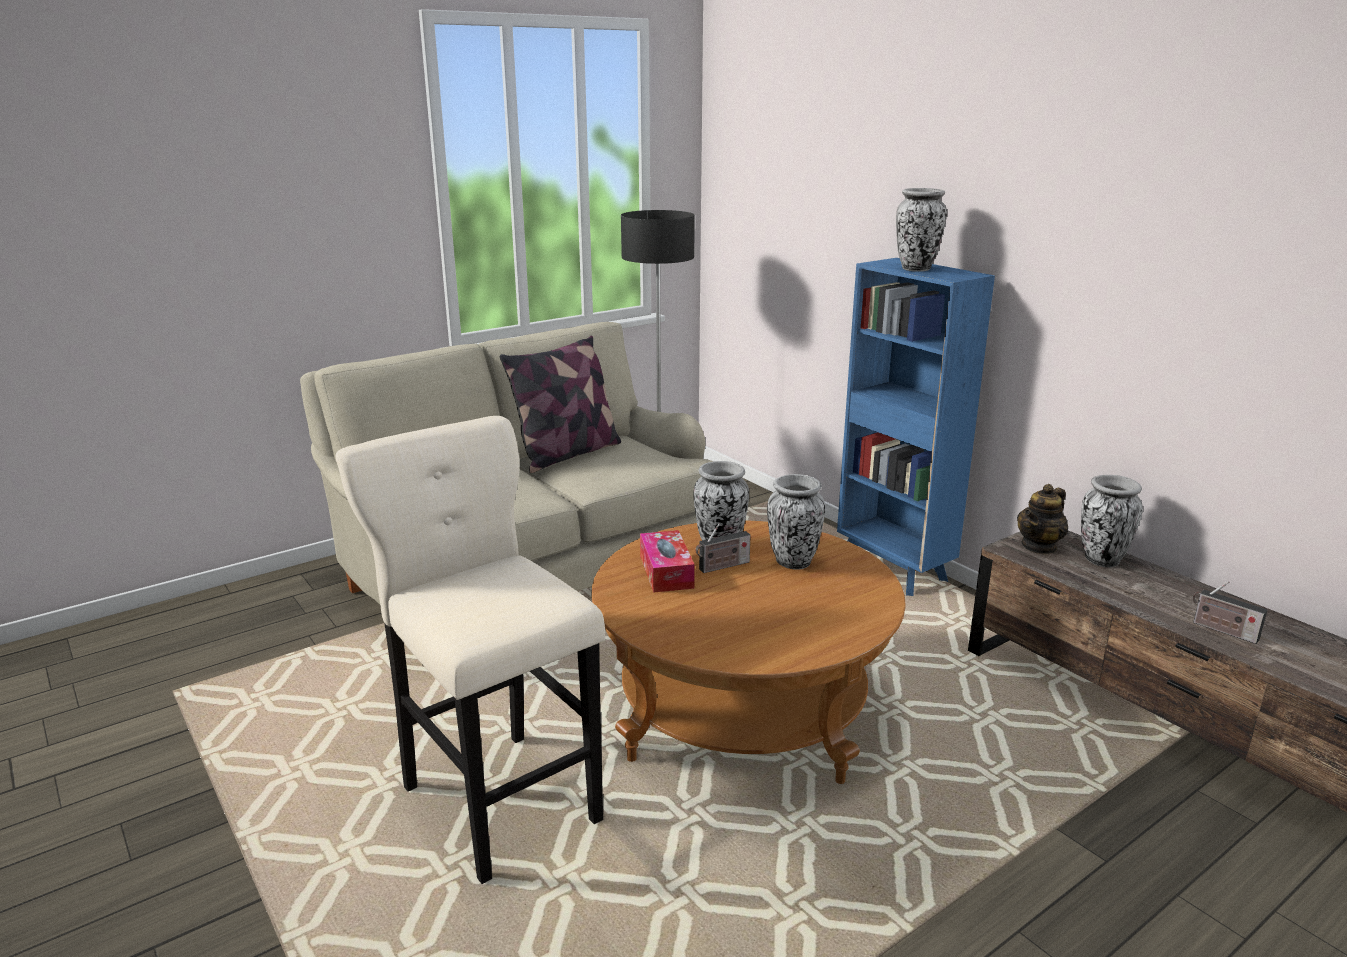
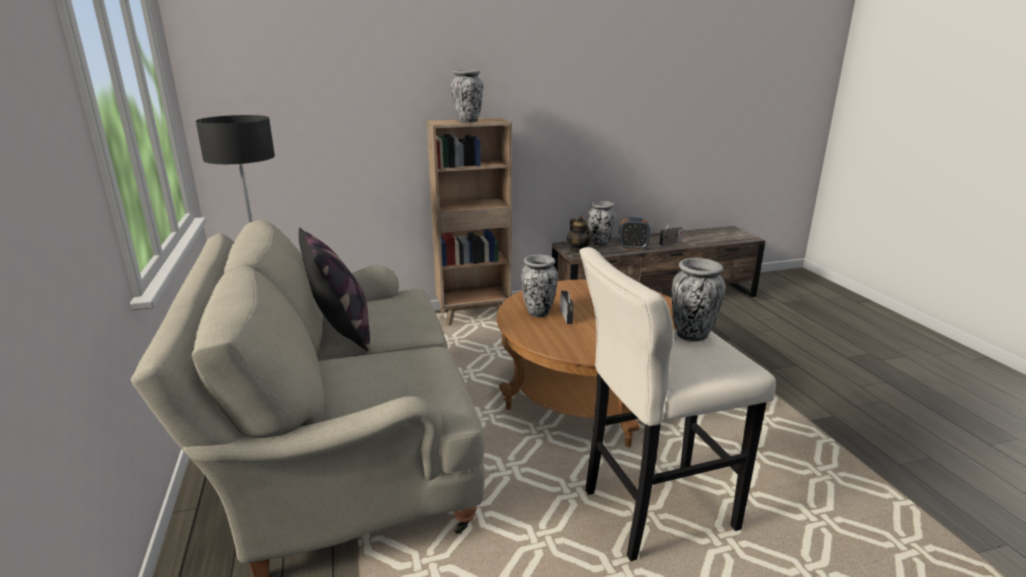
camera: 70 degrees left, 0 degrees up
tissue box [640,530,695,593] -> none
vase [767,474,825,570] -> vase moved to [672,258,725,342]
blue bookcase [837,258,995,596] -> brown bookcase [427,118,512,326]
none -> alarm clock [619,217,650,250]

